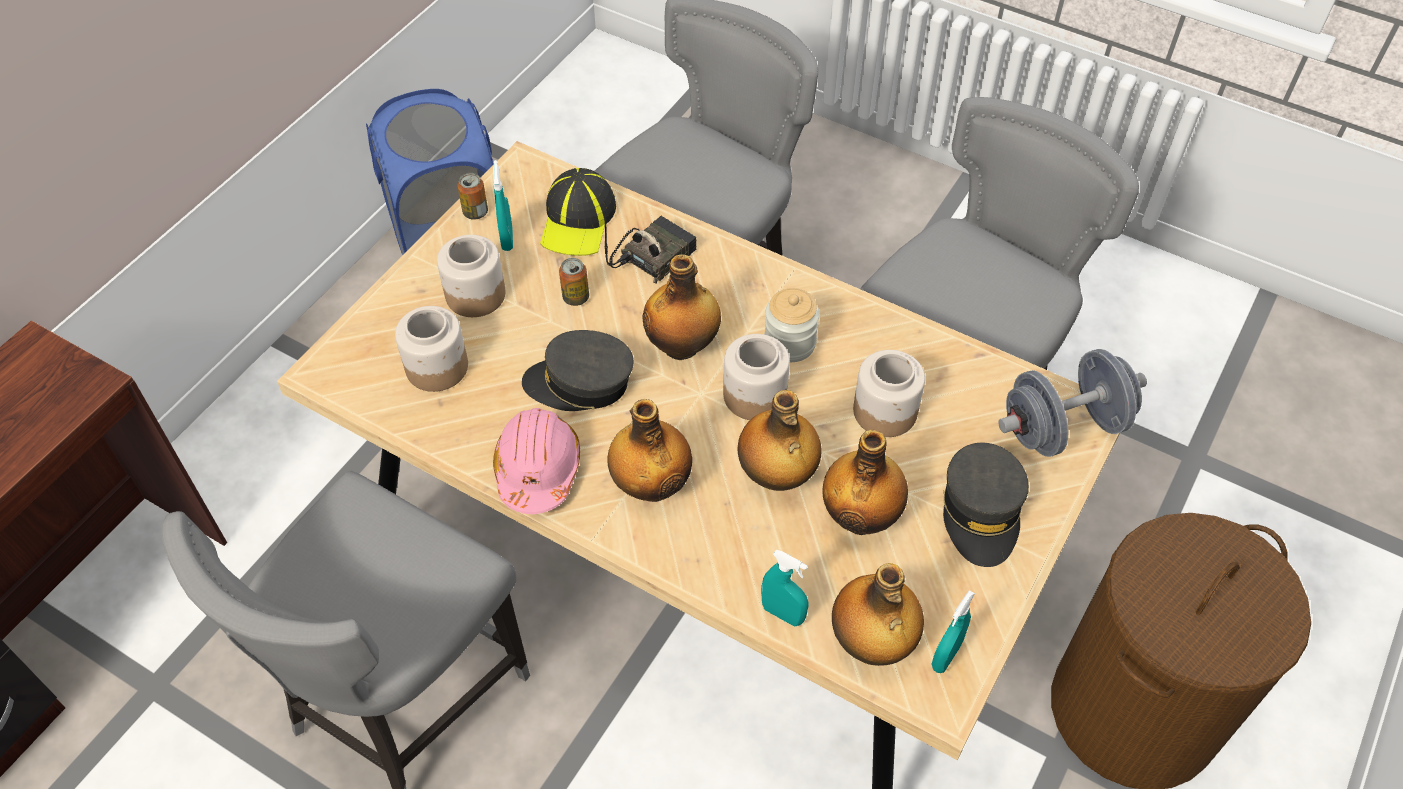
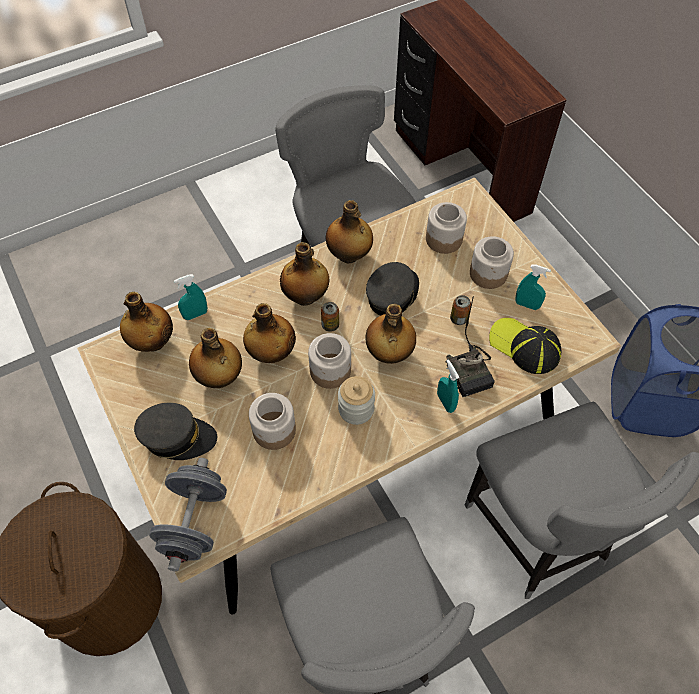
camera: 120 degrees right, 5 degrees up
can [457,173,488,220] -> can moved to [321,302,339,332]
pink hard hat [493,408,580,514] -> bottle [326,200,373,263]
turquoise spray bottle [932,590,975,673] -> turquoise spray bottle moved to [437,359,460,413]
grey cap [943,443,1029,567] -> grey cap turned 150 degrees clockwise [134,403,217,460]

